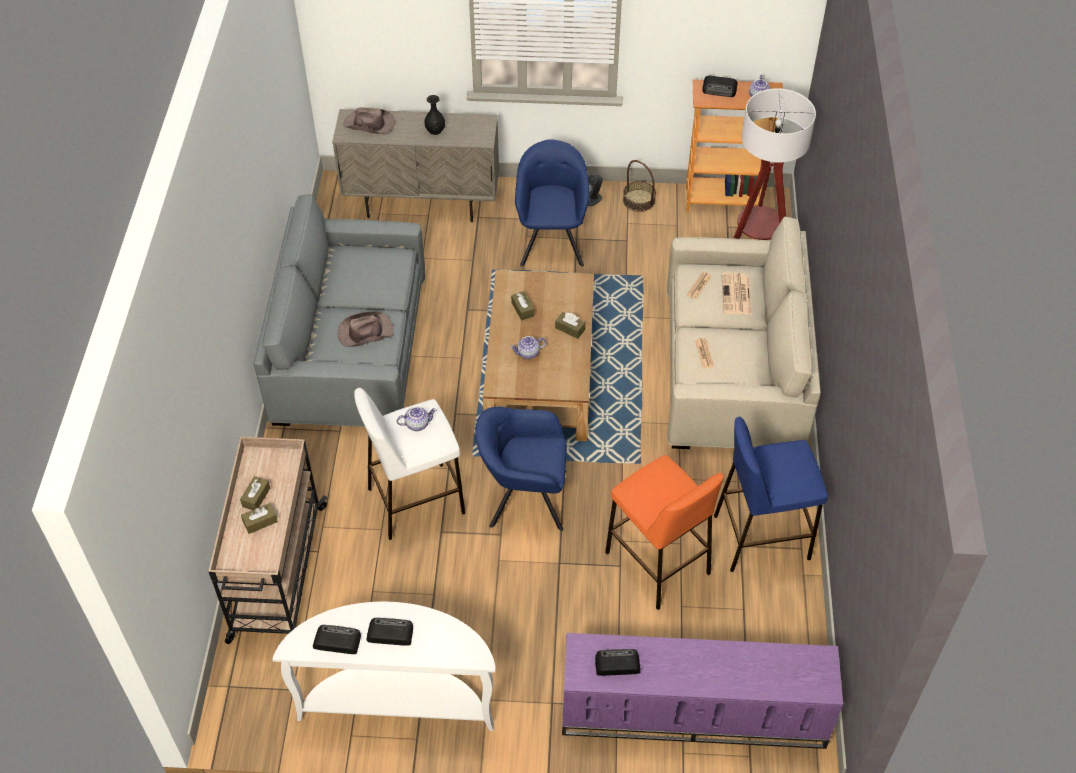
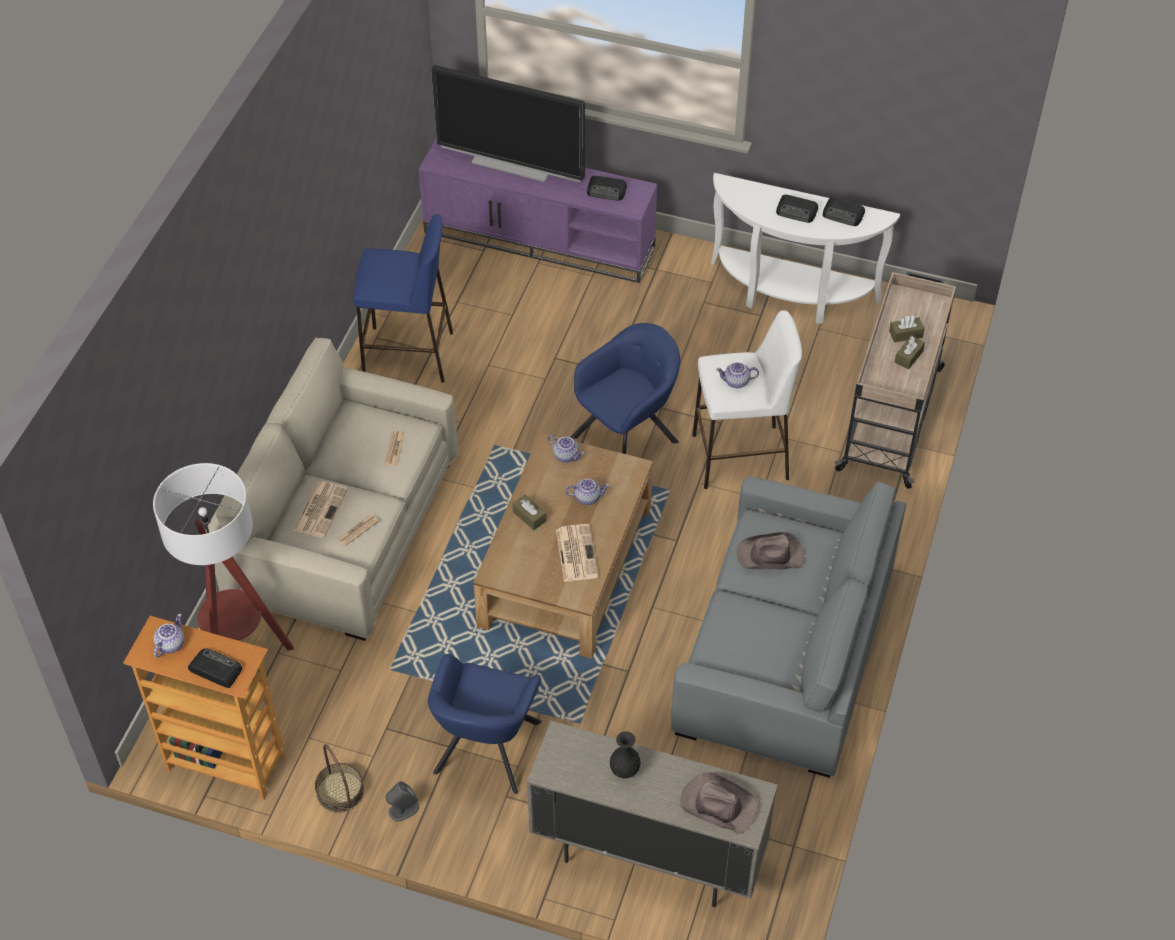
camera: 165 degrees left, 0 degrees up
blue armchair [476,407,567,531] -> blue armchair turned 60 degrees counterclockwise [571,323,680,454]
brown tissue box [511,291,534,321] -> newspaper [556,524,598,582]
orange stool [605,455,723,610] -> none
none -> television [431,65,585,182]
none -> teapot [548,435,584,463]

